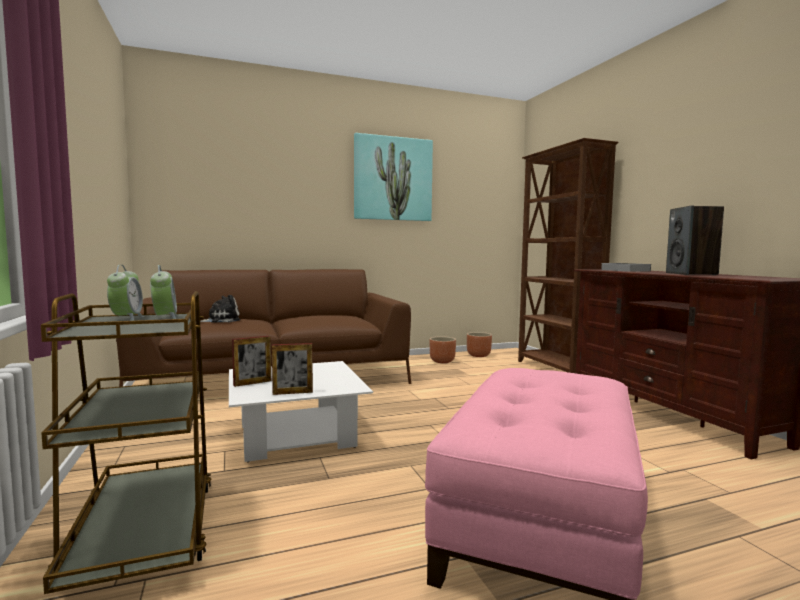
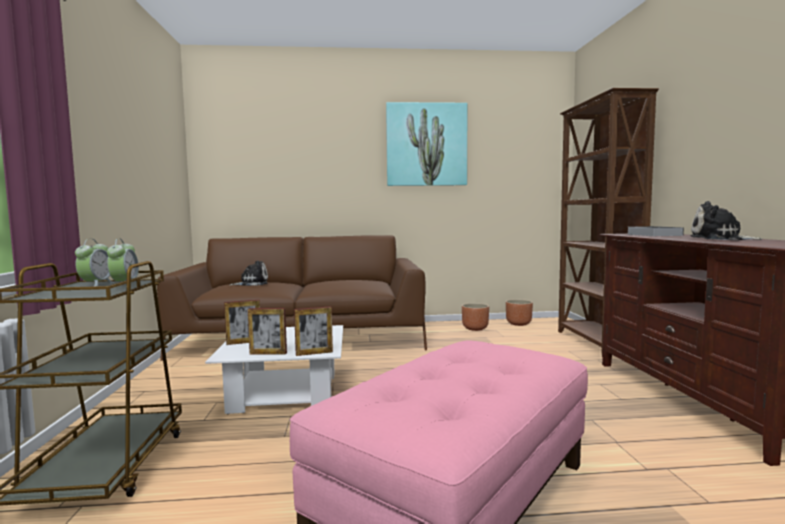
camera: 15 degrees right, 0 degrees up
speaker [666,206,724,275] -> plush toy [691,201,763,240]
none -> picture frame [294,306,333,356]

